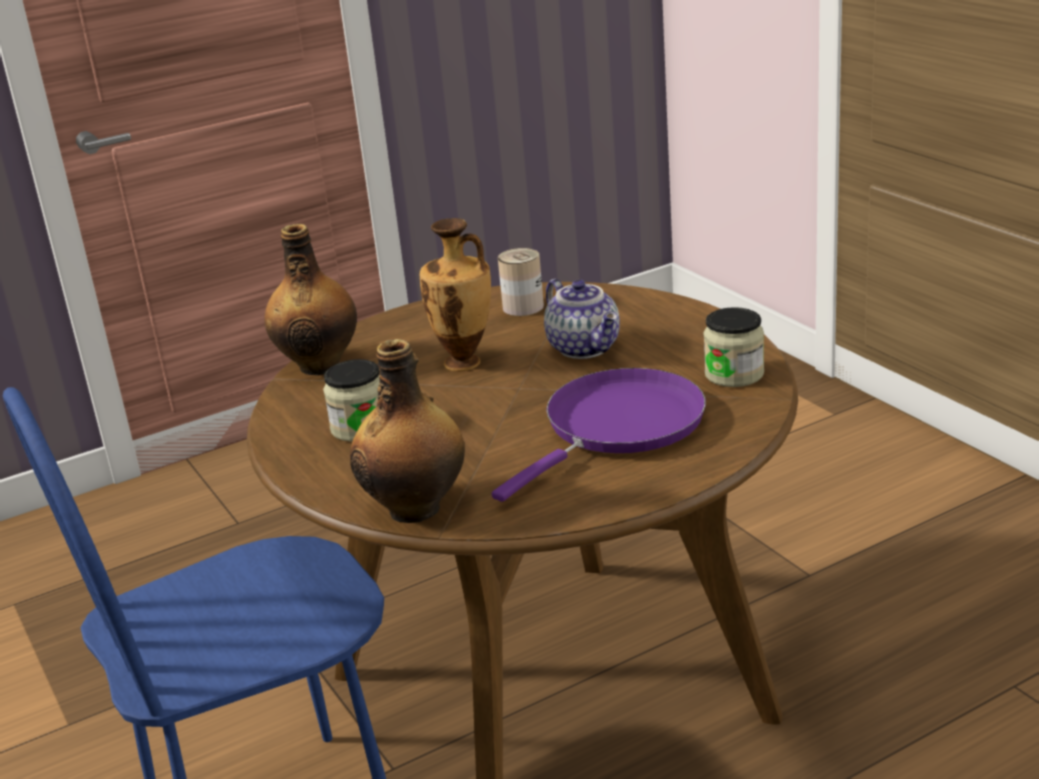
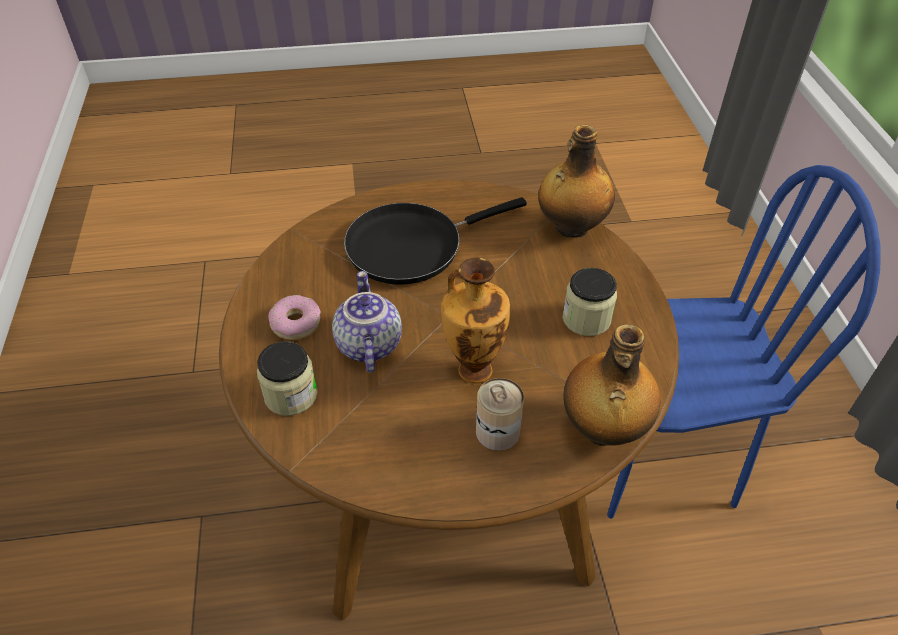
camera: 160 degrees left, 20 degrees up
purple frying pan [492,368,706,502] -> black frying pan [344,197,527,285]
can [498,248,544,316] -> can moved to [476,378,524,451]
jar [703,307,764,387] -> jar moved to [257,341,317,416]
none -> donut [268,295,321,340]

